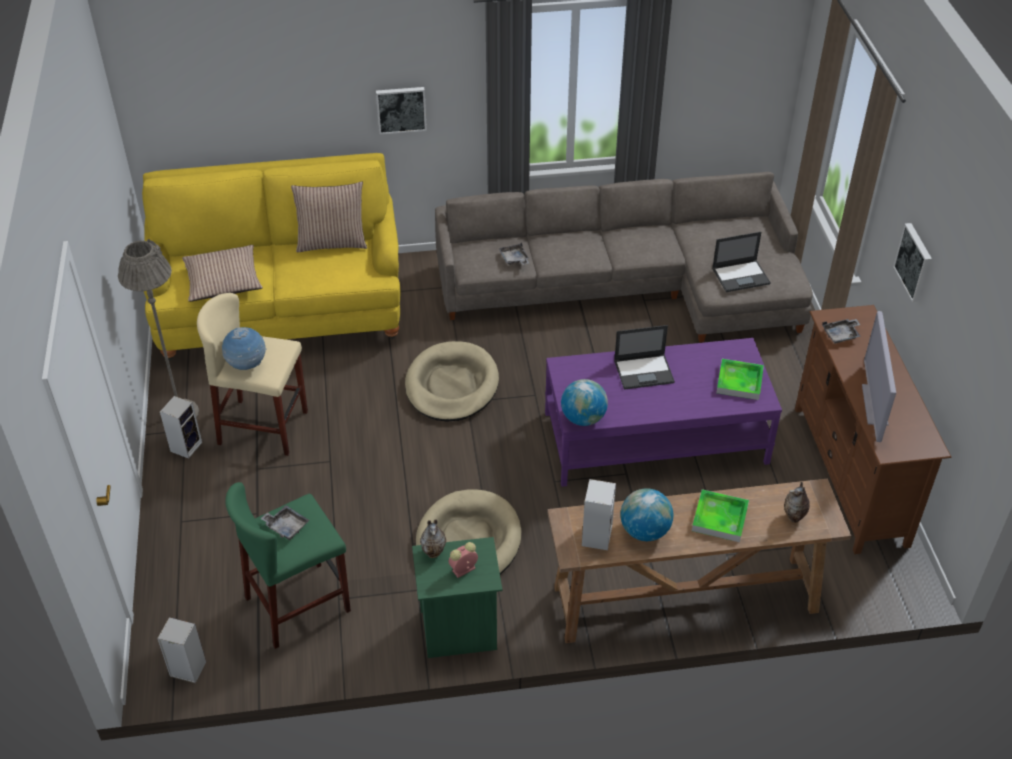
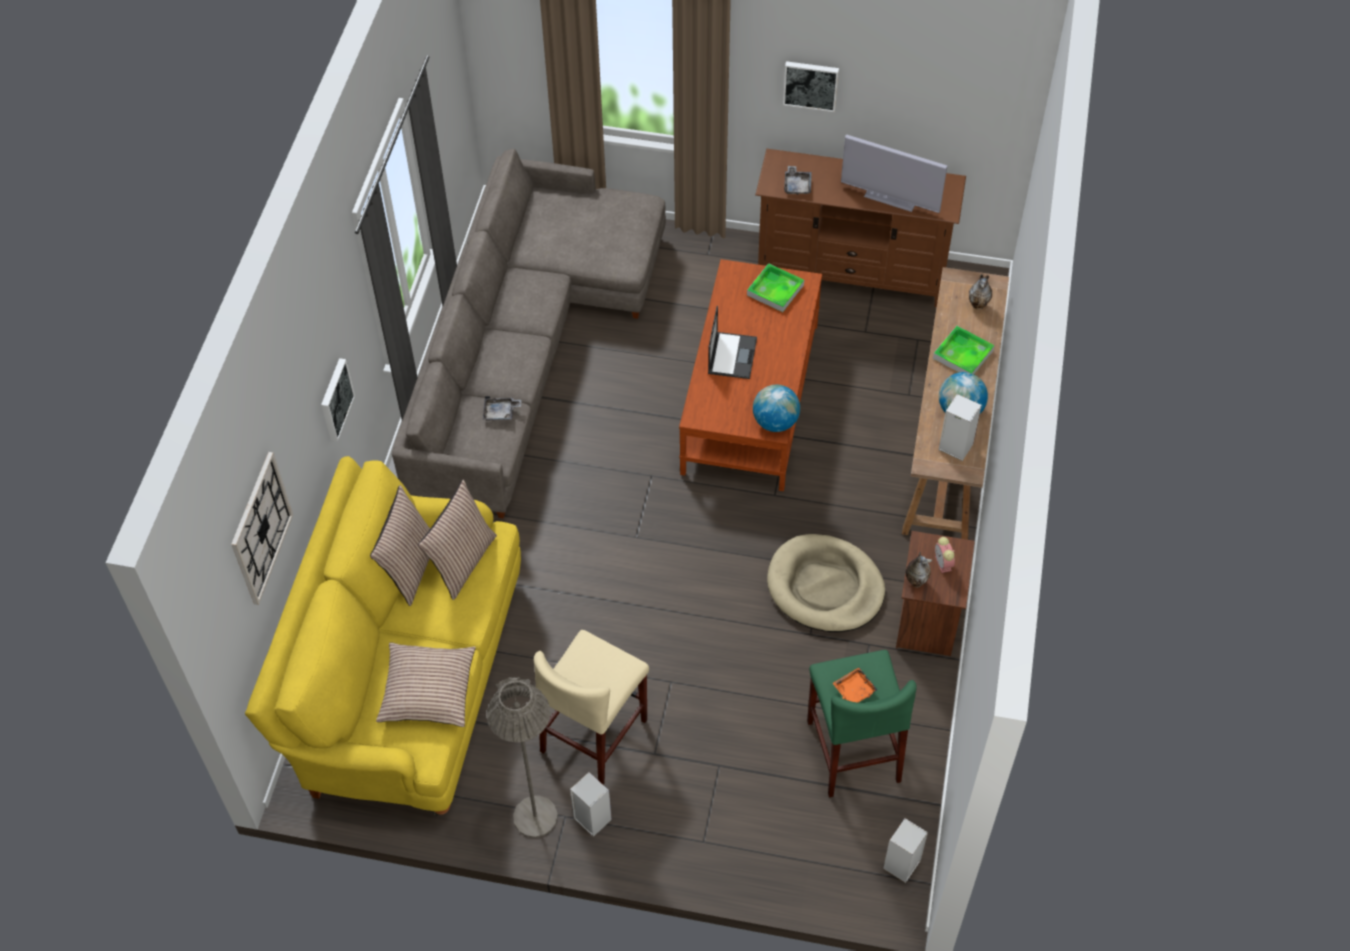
camera: 70 degrees left, 10 degrees up
globe [222,327,267,370] -> none
grey tray [260,505,310,540] -> orange tray [832,667,878,703]
beige dog bed [405,341,499,422] -> none
green nightstand [412,537,502,658] -> brown nightstand [896,531,975,656]
purple coffee table [545,338,782,487] -> brown coffee table [679,259,822,491]
laptop [712,232,771,292] -> none
none -> wall clock [231,452,293,605]
none -> pillow [418,480,497,600]

